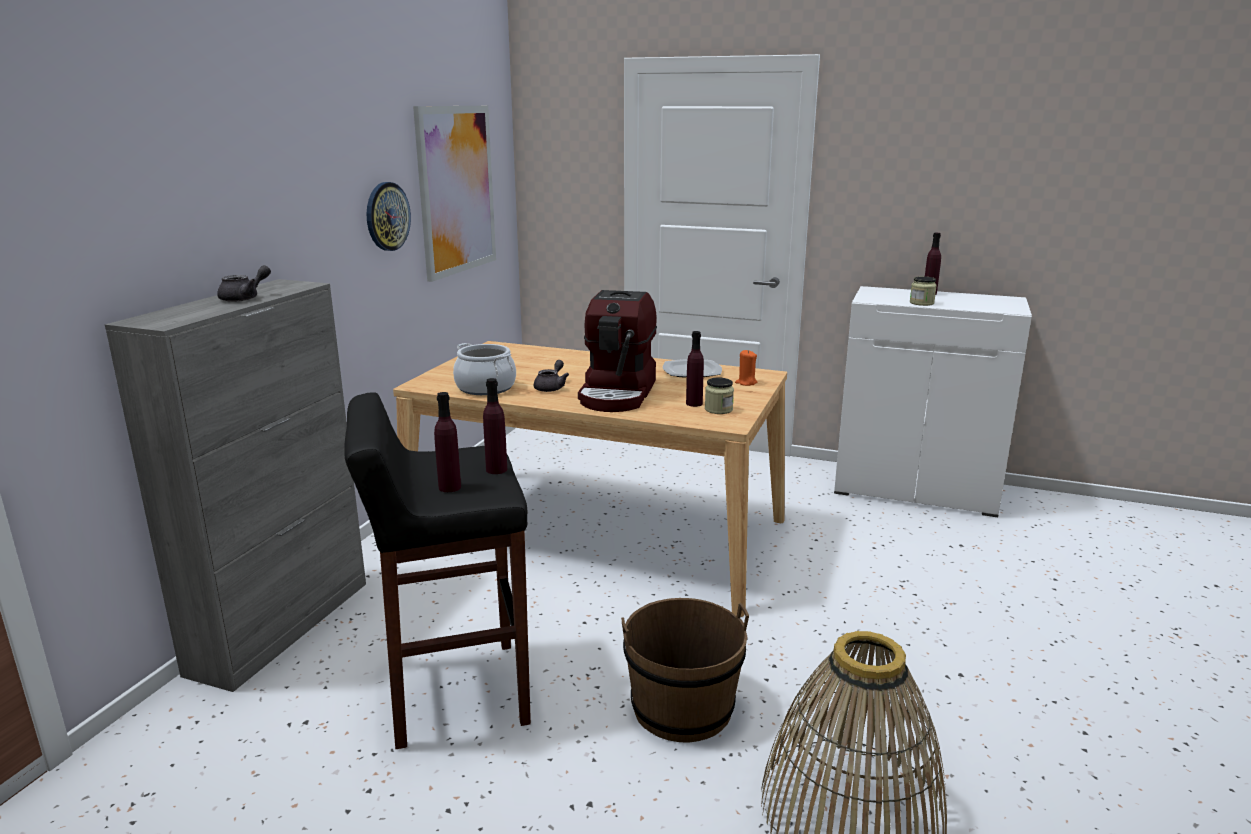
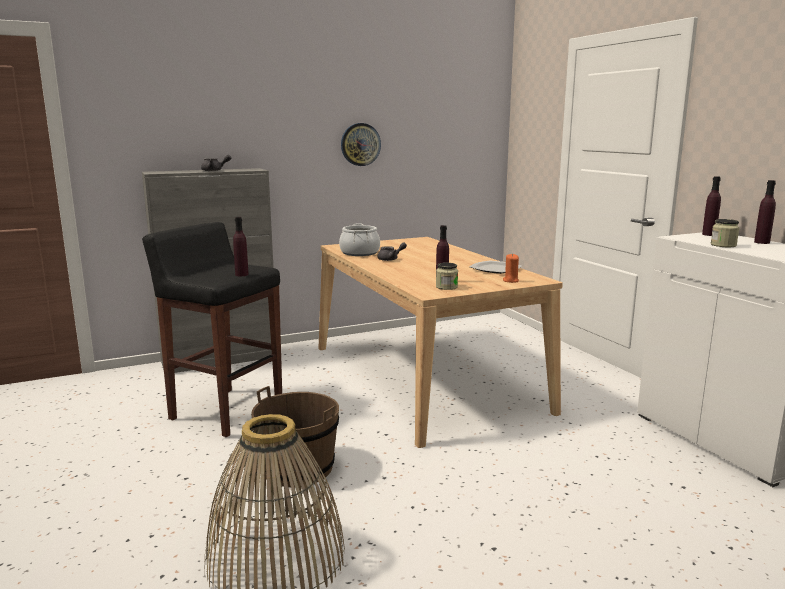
camera: 45 degrees right, 5 degrees down
picture [413,106,496,282] -> none
purple bottle [434,392,461,492] -> purple bottle moved to [702,176,721,236]
coffee machine [578,290,657,412] -> none

